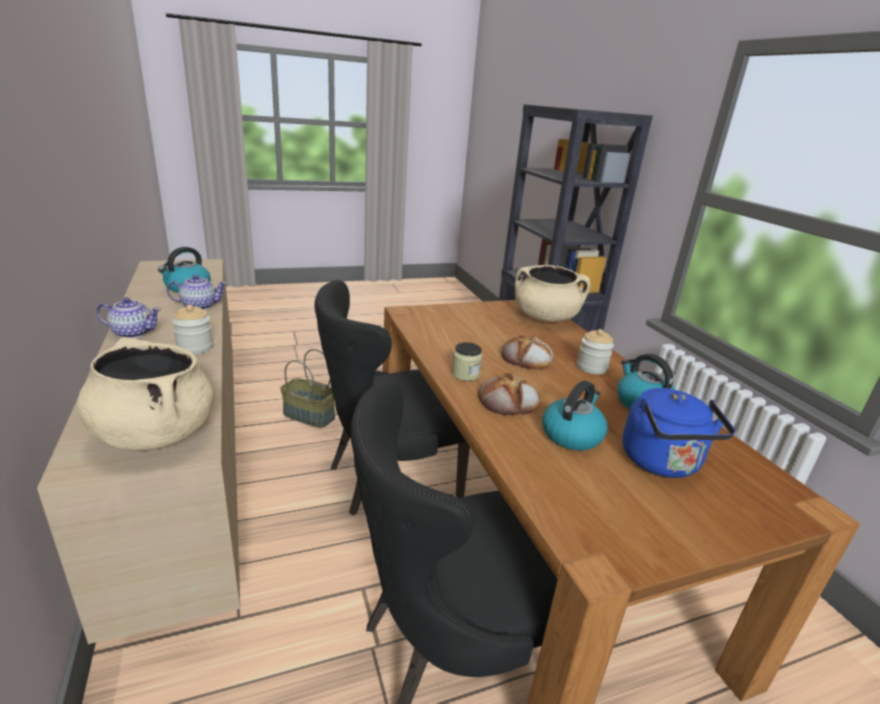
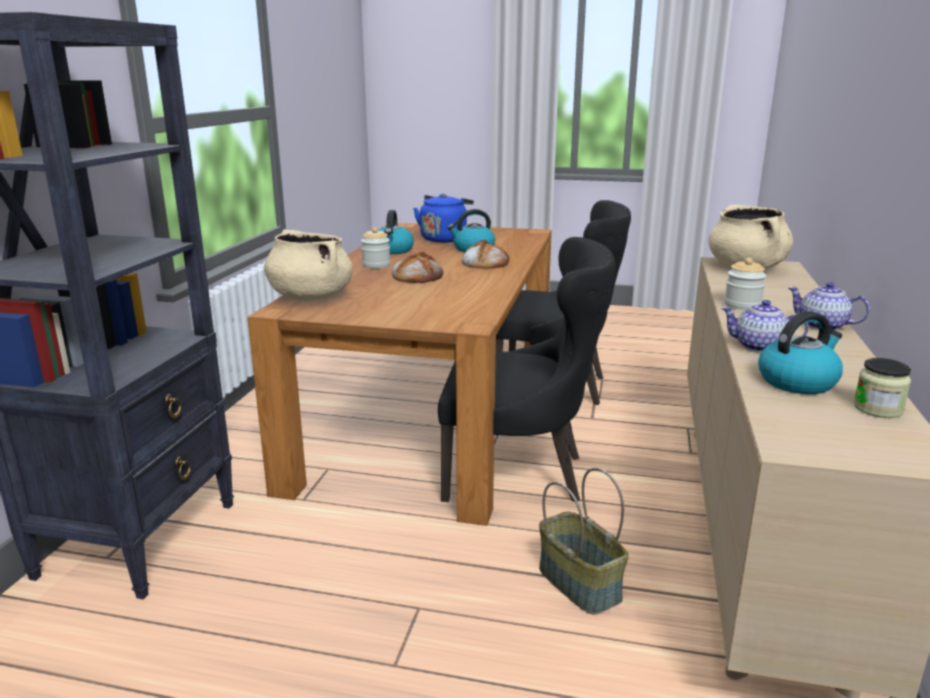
camera: 145 degrees left, 5 degrees down
jar [452,342,482,381] -> jar moved to [853,358,911,418]

